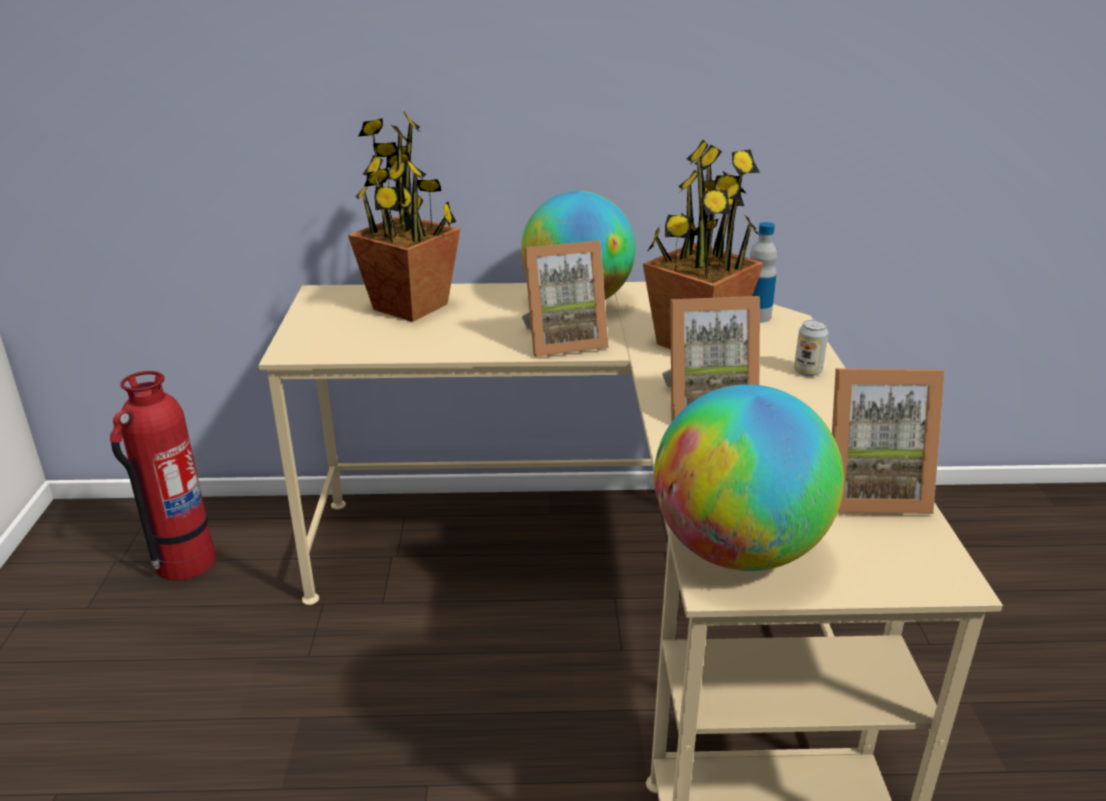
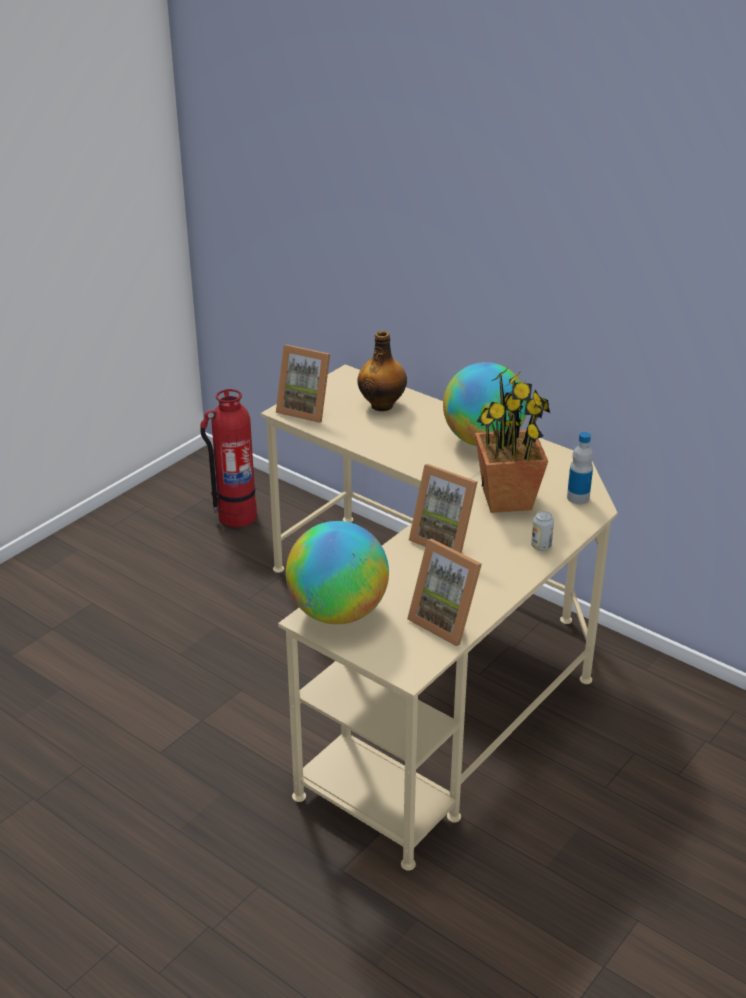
camera: 40 degrees right, 5 degrees up
potted plant [348,112,461,322] -> bottle [358,331,407,411]
picture frame [522,240,609,357] -> picture frame moved to [276,345,330,423]

